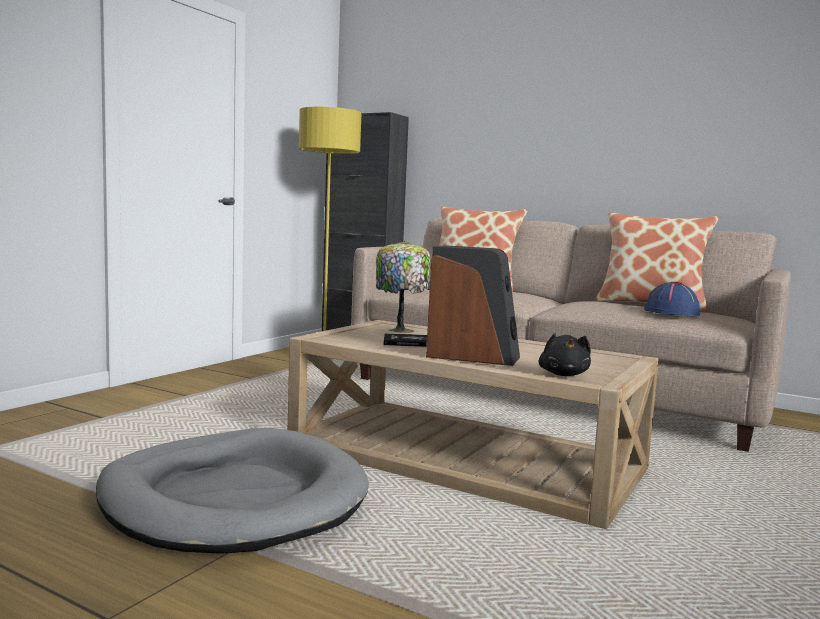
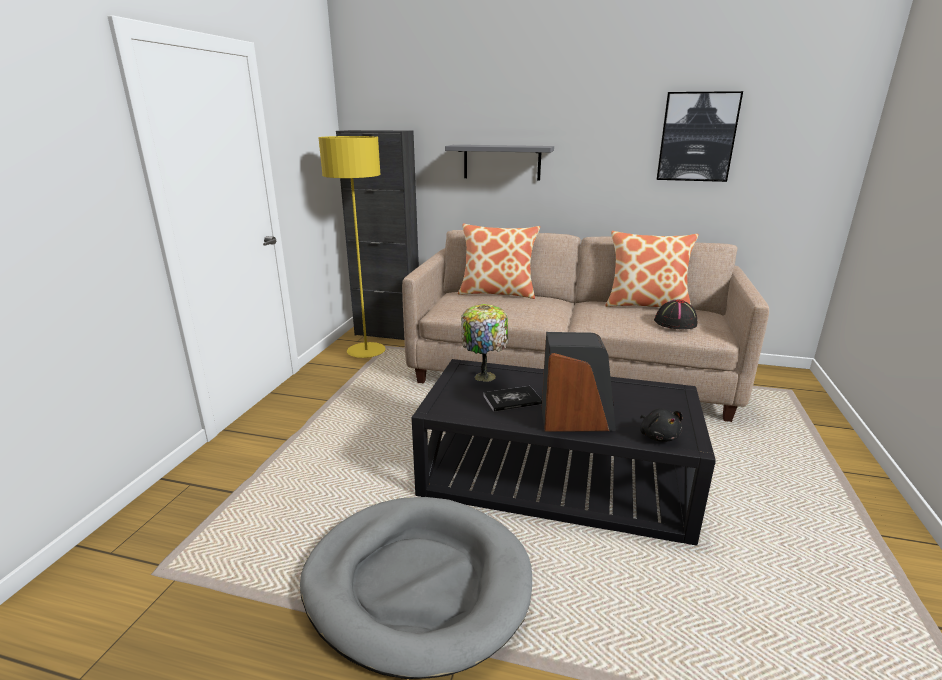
camera: 15 degrees left, 15 degrees up
beige coffee table [288,320,659,529] -> black coffee table [412,359,716,546]
blue hat [644,282,700,316] -> black hat [654,300,698,329]
none -> grey shelf [445,145,554,181]
none -> picture [657,91,743,182]

